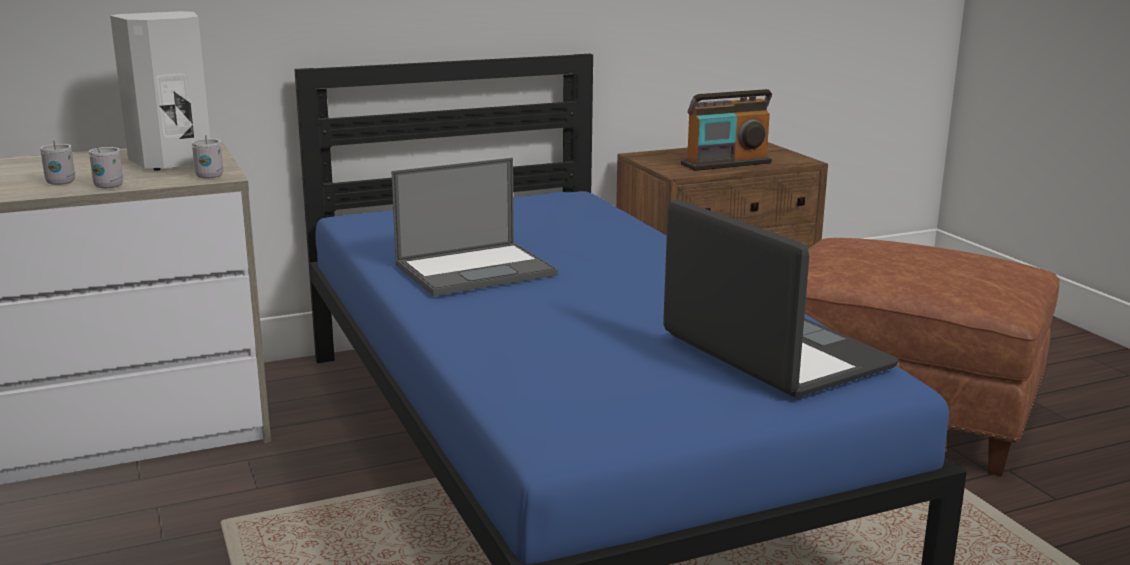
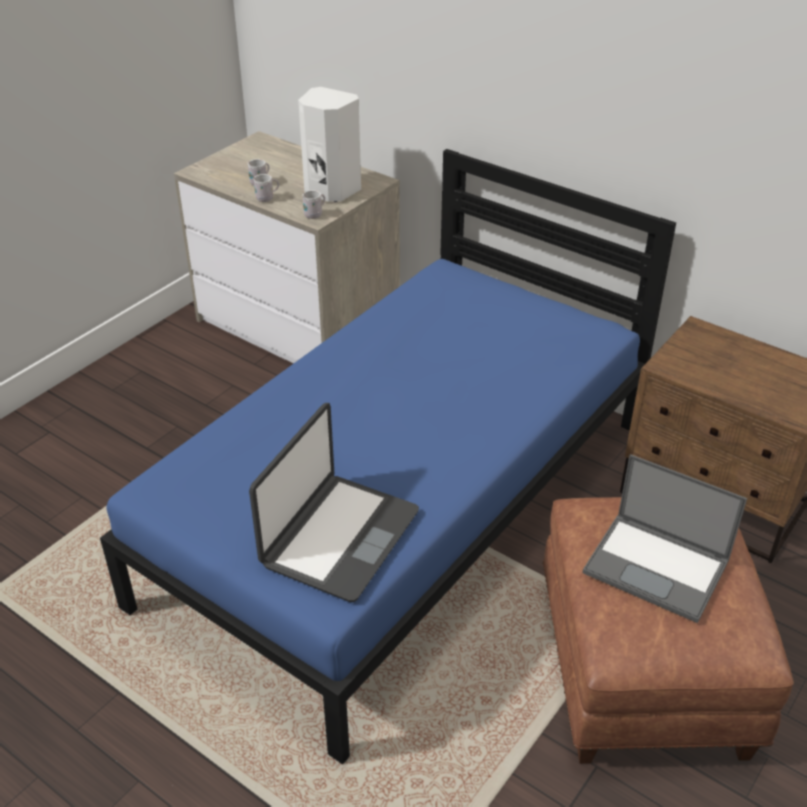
camera: 60 degrees right, 20 degrees up
laptop [391,158,558,296] -> laptop moved to [582,454,747,623]
radio [681,89,772,171] -> none

